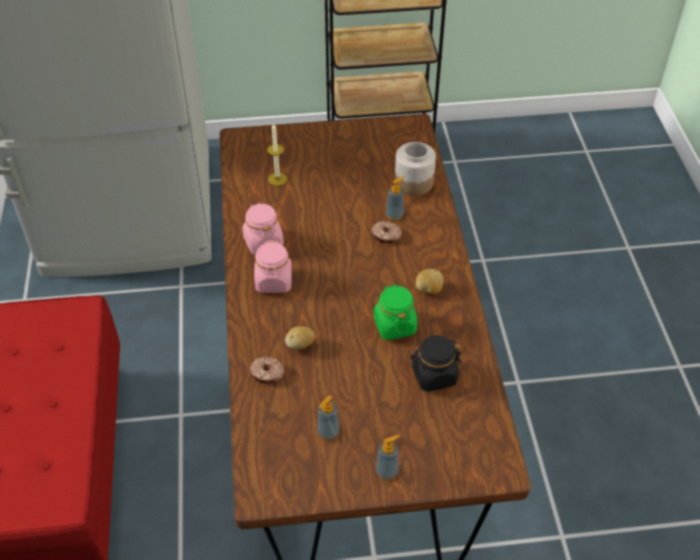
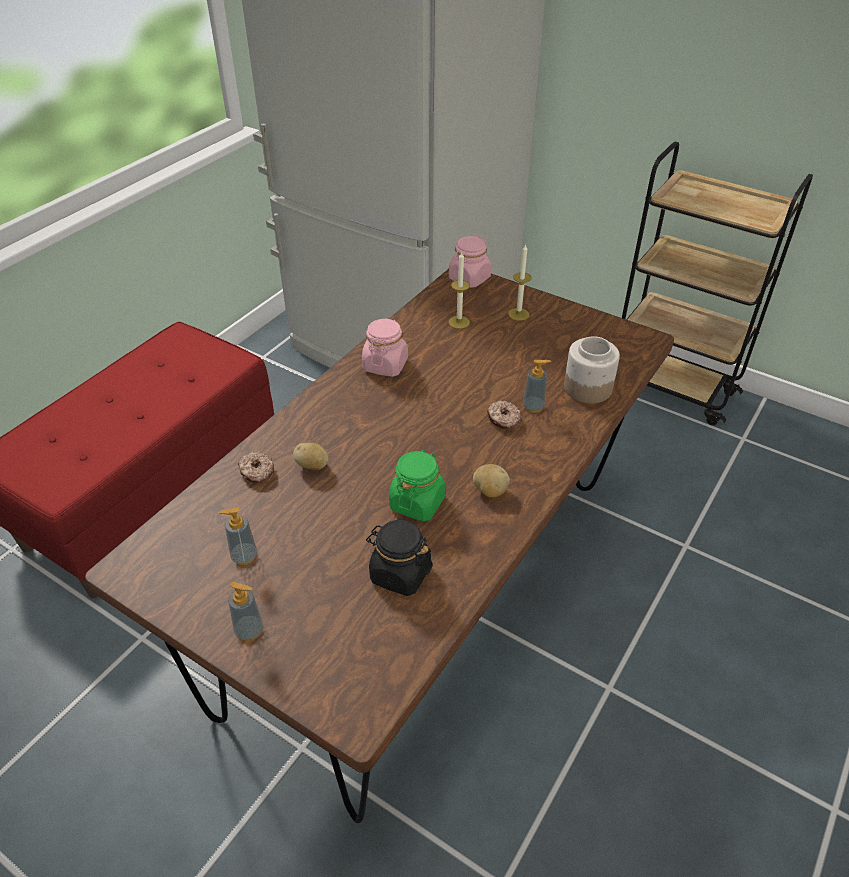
camera: 40 degrees right, 5 degrees down
pink jar [254,240,292,293] -> pink jar moved to [449,236,491,288]
none -> candle [508,244,532,321]

